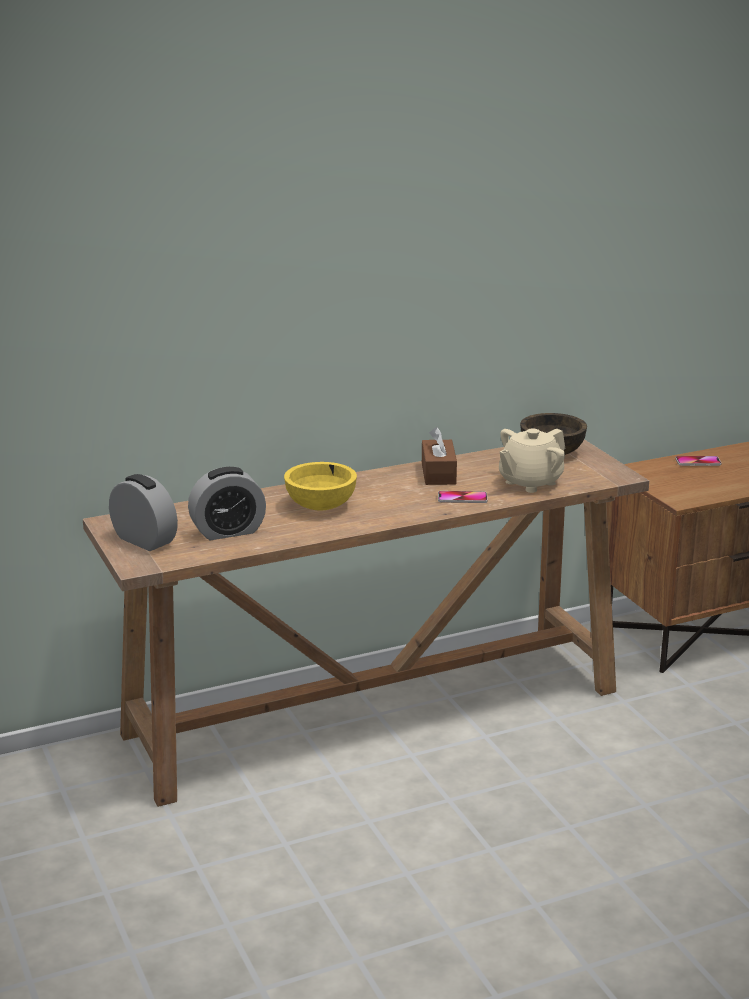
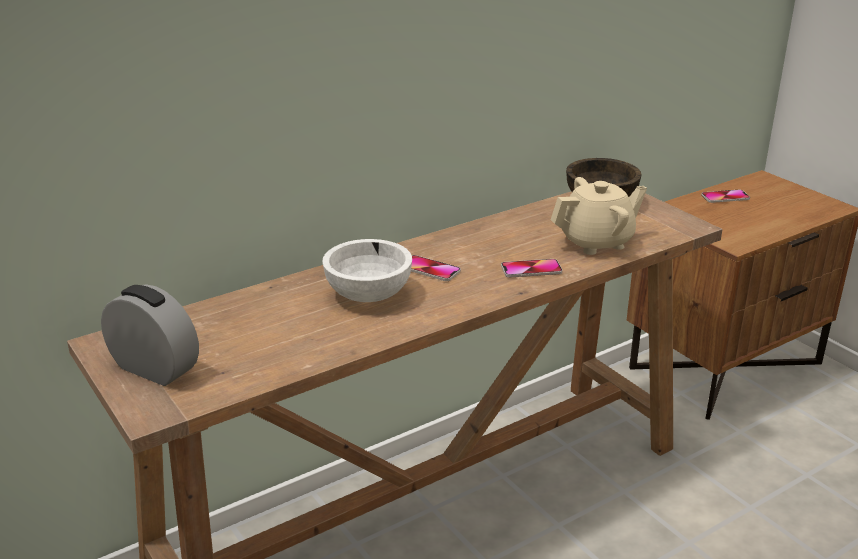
camera: 10 degrees left, 5 degrees up
alarm clock [188,467,266,540] -> none
yellow bowl [284,462,357,511] -> white bowl [322,239,412,302]
brown tissue box [422,427,457,485] -> none
beige teapot [499,428,565,493] -> beige teapot turned 150 degrees counterclockwise [551,177,647,255]
none -> phone [411,255,461,281]

